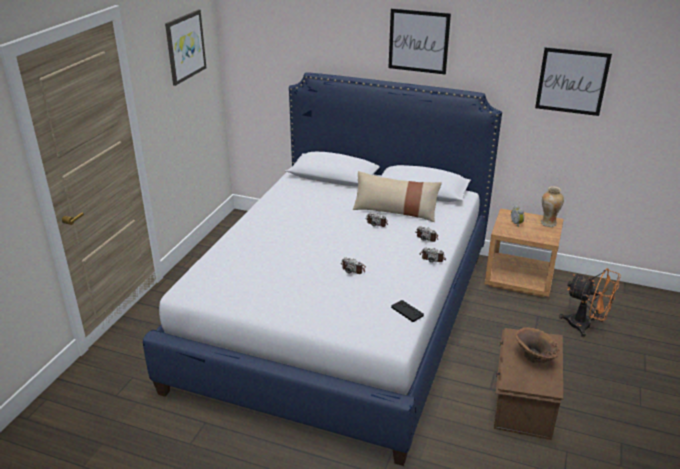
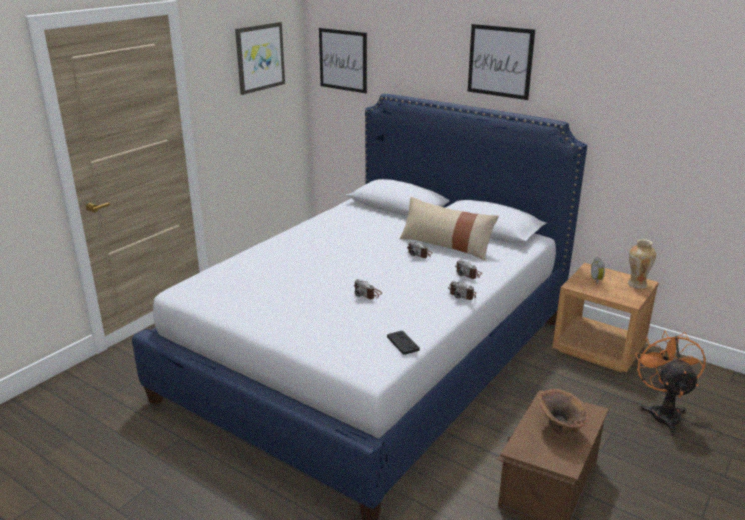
camera: 15 degrees right, 5 degrees down
picture [535,47,612,116] -> picture moved to [319,28,367,93]
orange fan [559,268,621,337] -> orange fan turned 135 degrees counterclockwise [635,330,706,435]

